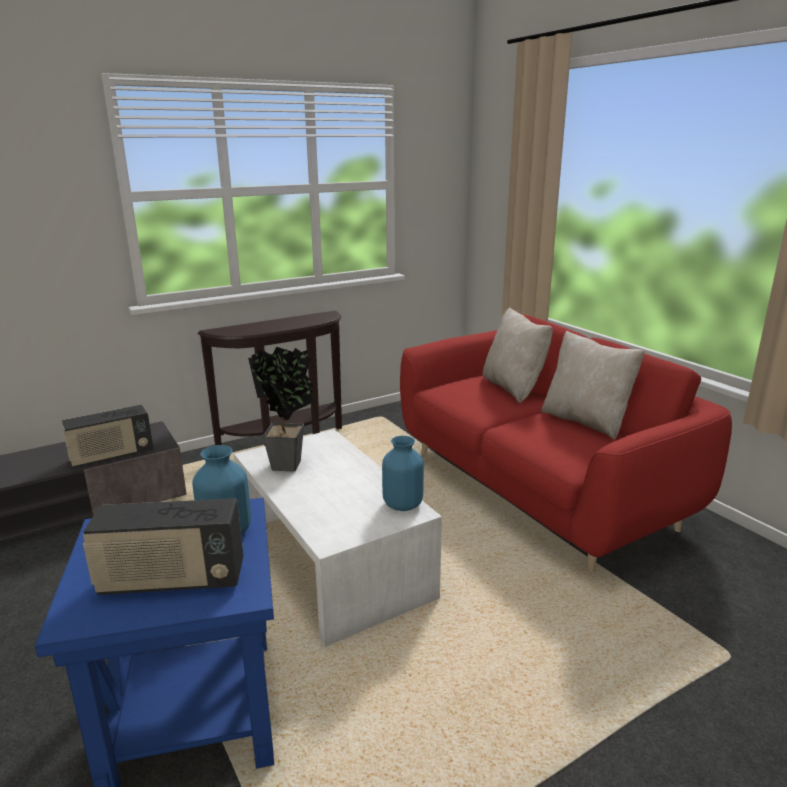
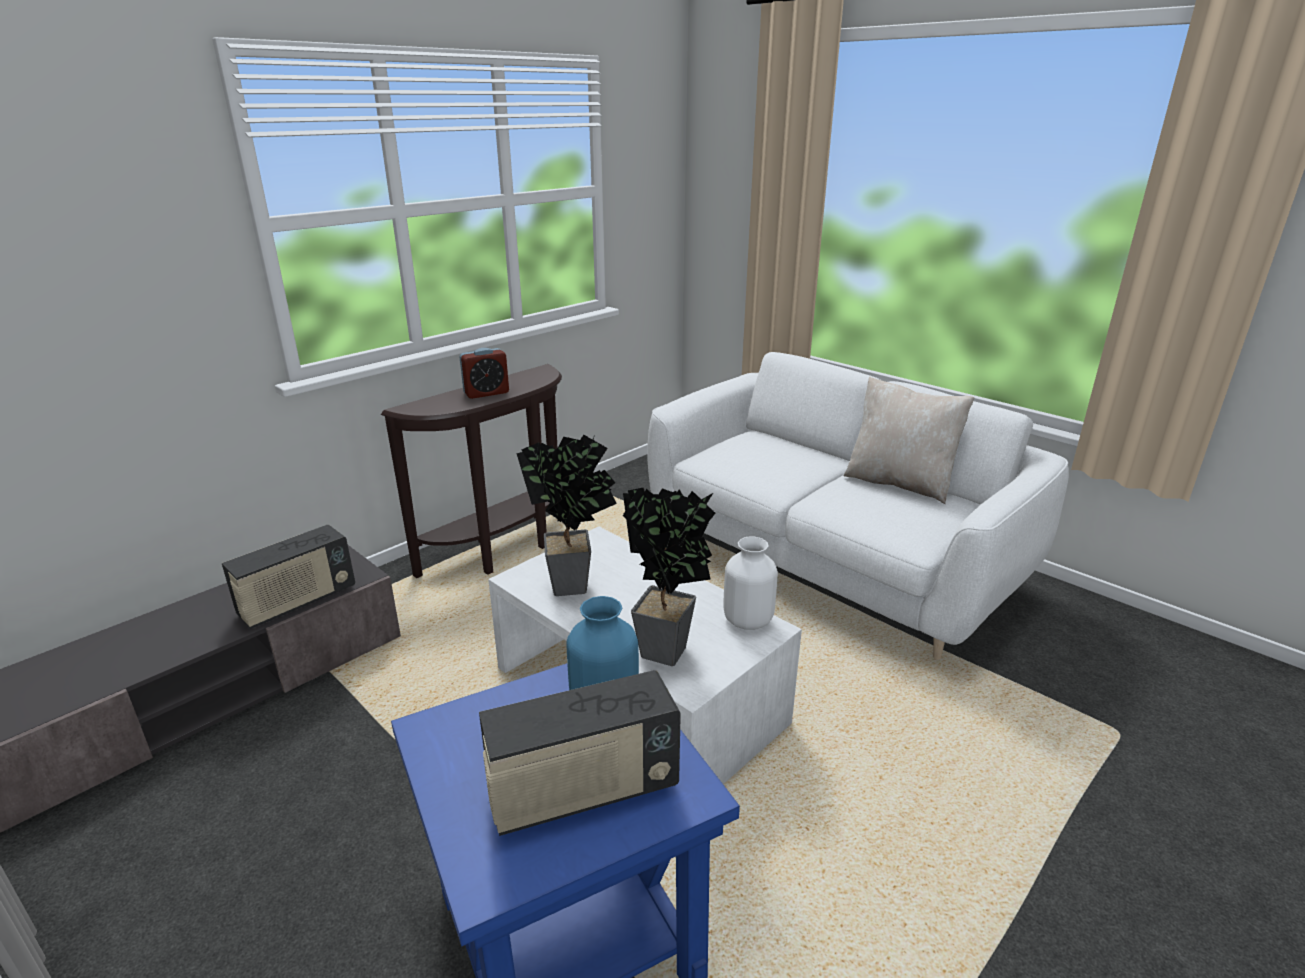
camera: 15 degrees left, 5 degrees up
blue vase [382,436,424,511] -> white vase [723,537,778,630]
red sofa [400,314,732,572] -> white sofa [647,352,1069,660]
beige pillow [483,308,553,403] -> none
none -> alarm clock [459,348,509,399]
none -> potted plant [623,488,715,666]

